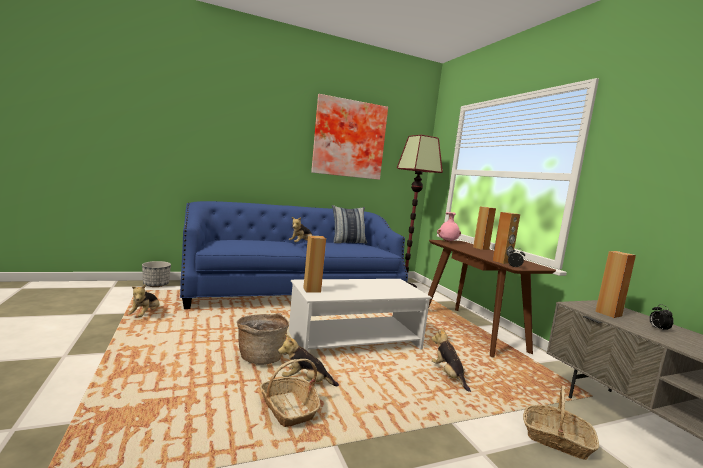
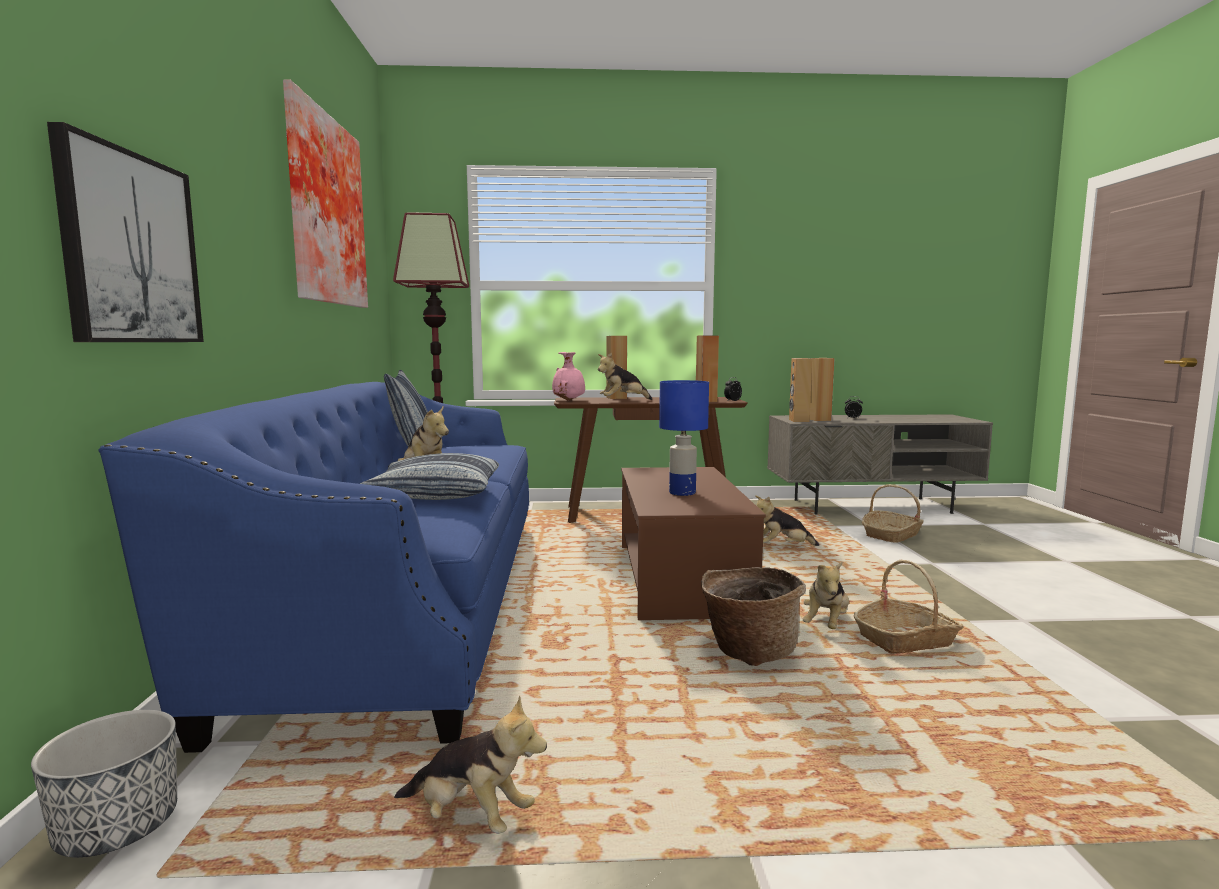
camera: 70 degrees left, 0 degrees up
white coffee table [289,279,432,351] -> brown coffee table [621,467,766,620]
brown speaker [303,235,326,293] -> brown speaker moved to [789,358,812,422]
none -> picture [47,122,204,342]
none -> pillow [360,453,499,500]
none -> plush toy [598,352,652,400]
none -> blue table lamp [659,380,709,496]

